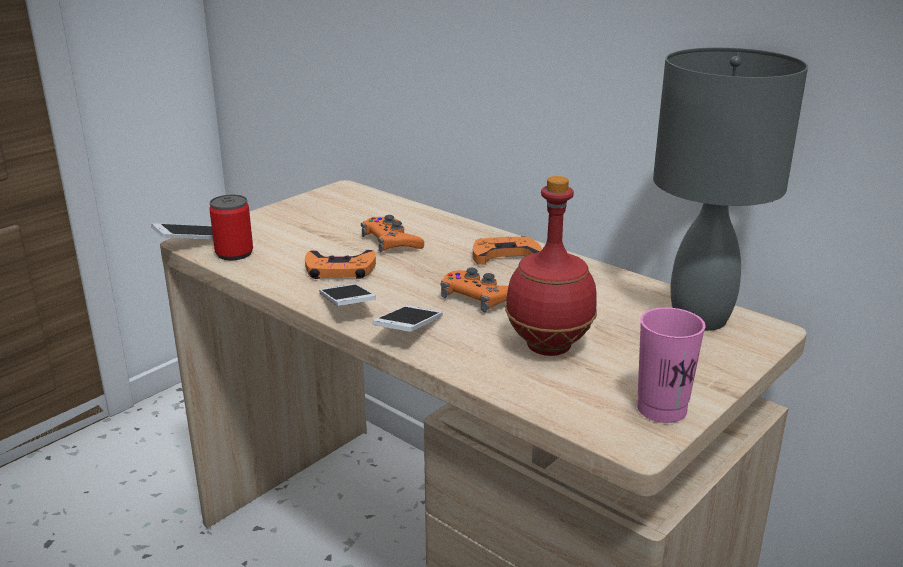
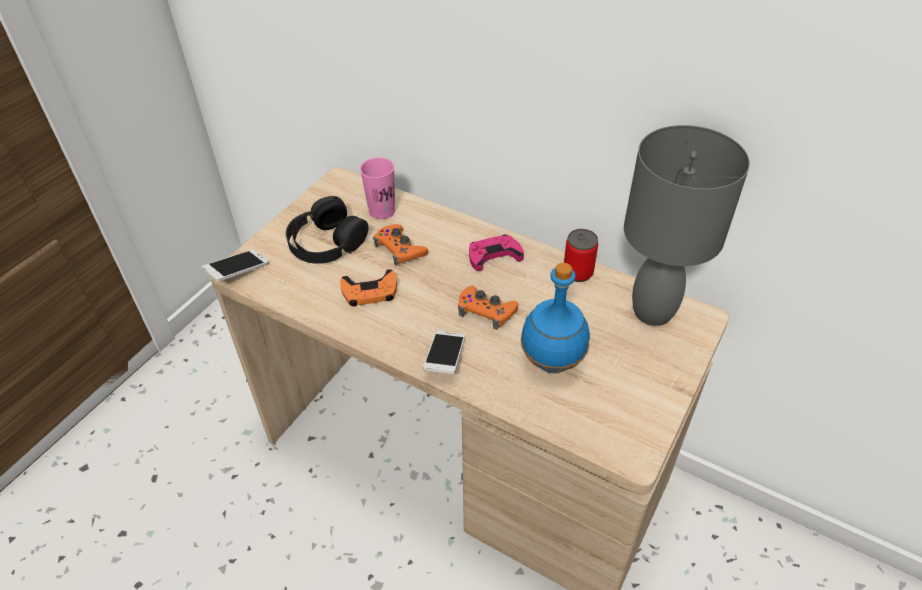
camera: 10 degrees left, 20 degrees up
can [209,195,253,260] -> can moved to [564,229,598,282]
phone [319,284,376,306] -> none
orange game controller [473,236,542,265] -> pink game controller [469,235,524,271]
red bottle [505,176,597,356] -> blue bottle [521,263,590,373]
pink cup [637,307,705,423] -> pink cup moved to [360,157,395,219]
none -> black headphones [286,196,368,263]

